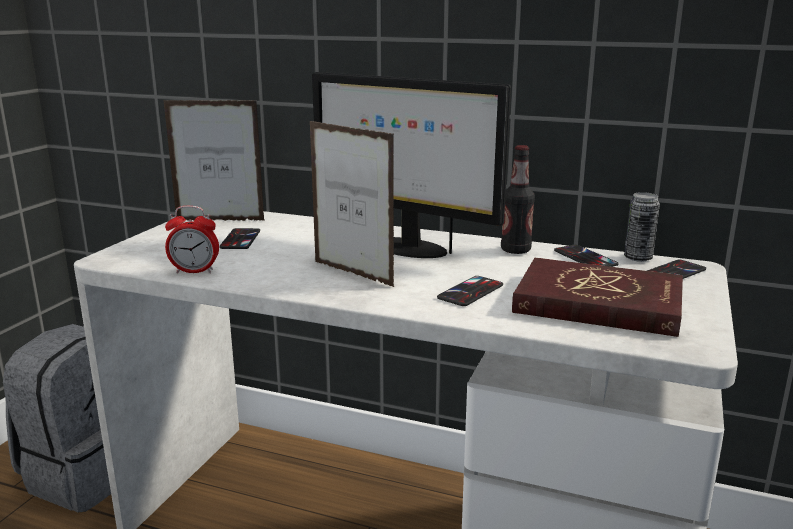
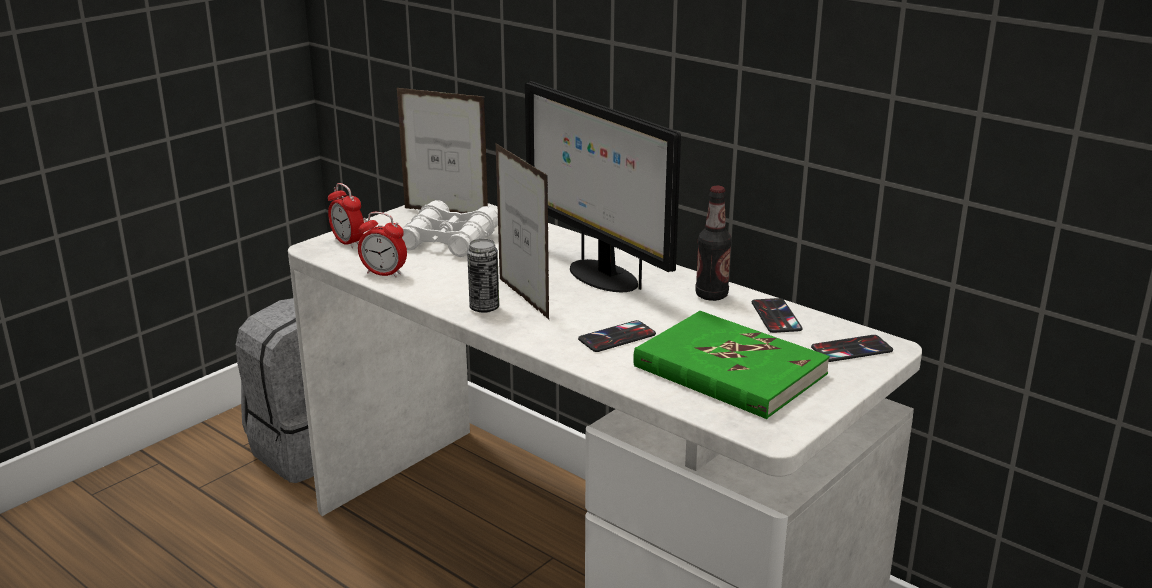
camera: 20 degrees right, 5 degrees up
phone [219,228,260,249] -> white binoculars [402,200,498,257]
red book [512,258,683,337] -> green book [633,311,830,419]
can [624,192,660,262] -> can moved to [467,239,499,313]
none -> alarm clock [328,183,364,248]

